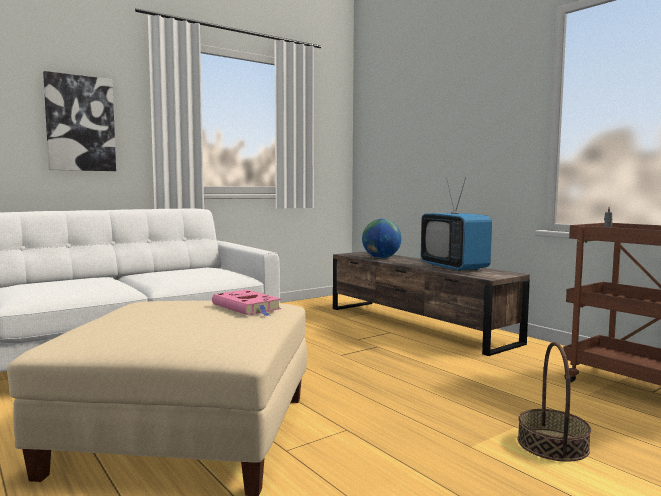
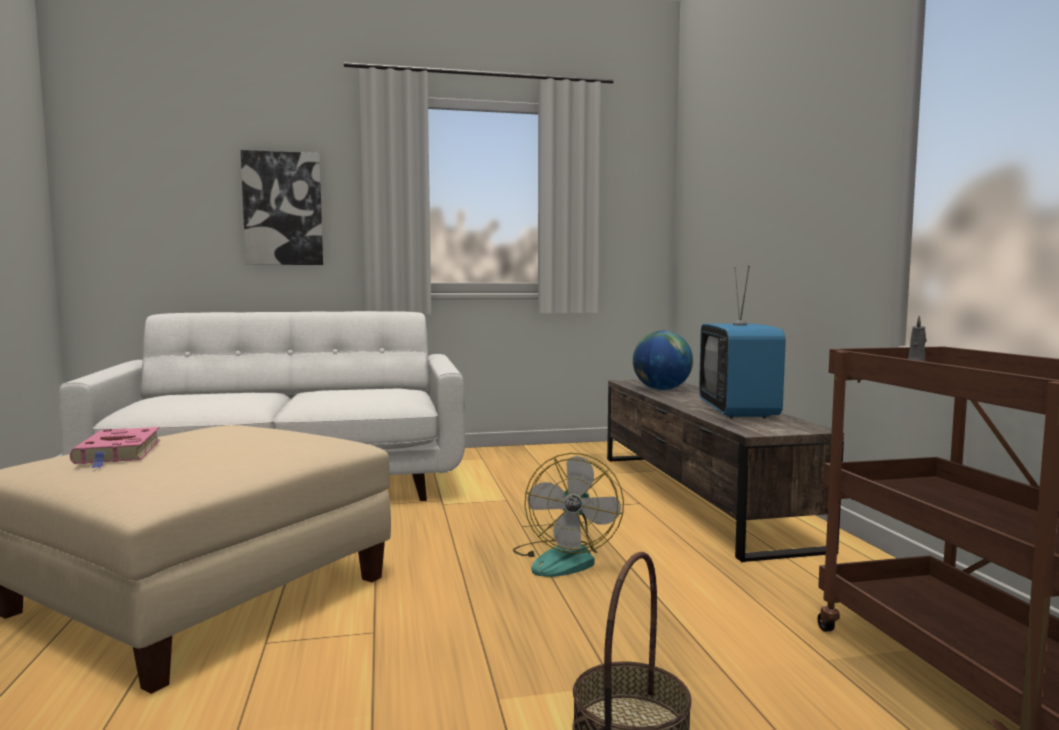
camera: 25 degrees right, 0 degrees up
pink book [212,289,281,316] -> pink book moved to [70,427,160,468]
none -> fan [513,453,624,577]

